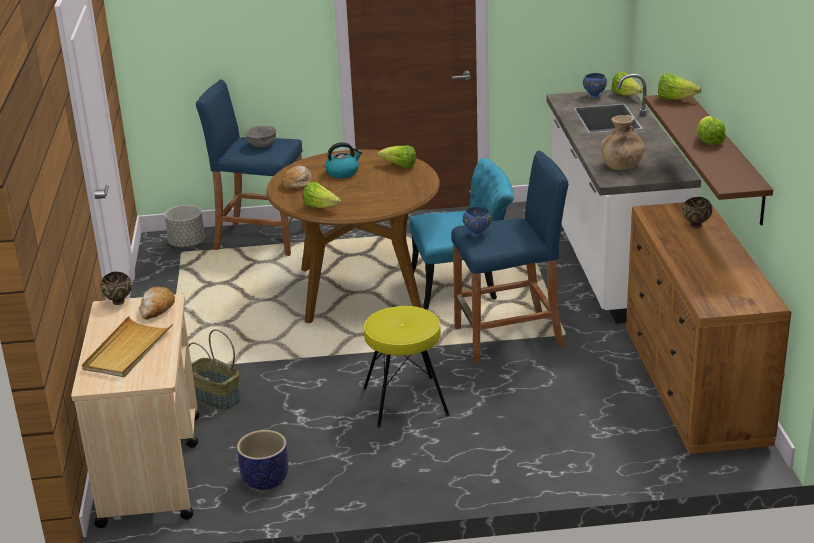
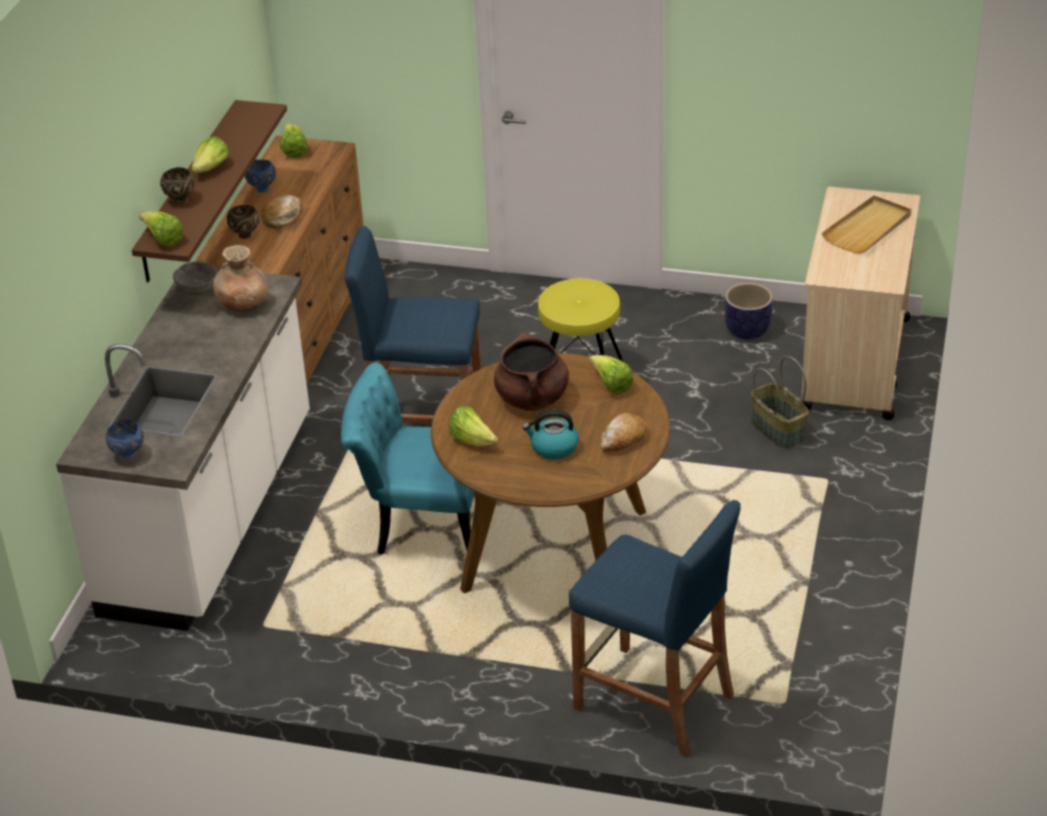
camera: 160 degrees left, 10 degrees up
brown bowl [100,272,132,305] -> brown bowl moved to [160,167,195,204]
bread [139,287,175,320] -> bread moved to [261,195,300,229]
grey planter [165,205,205,248] -> none
grey bowl [246,126,277,148] -> grey bowl moved to [173,262,217,296]
blue bowl [463,207,491,237] -> blue bowl moved to [245,160,276,192]
lettuce [611,72,643,96] -> lettuce moved to [280,124,308,158]
none -> brown cooking pot [494,333,569,411]

